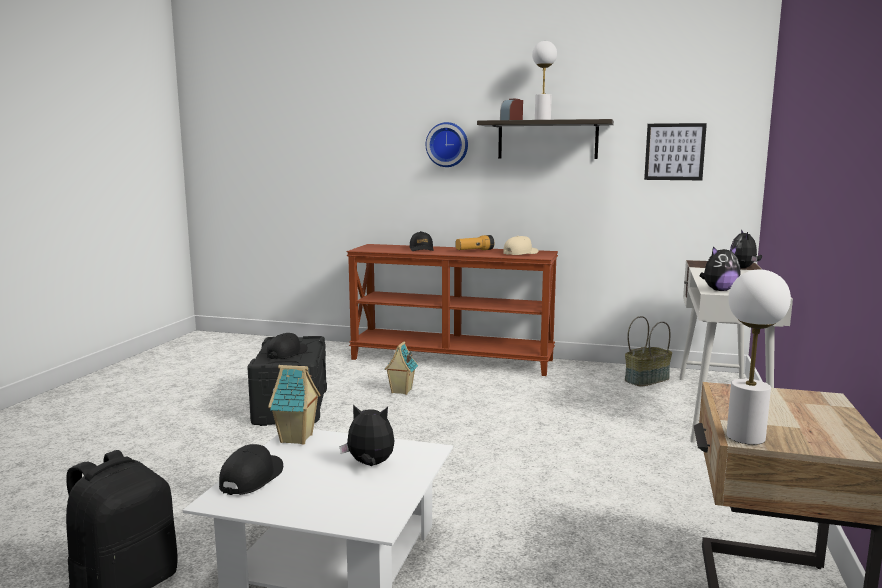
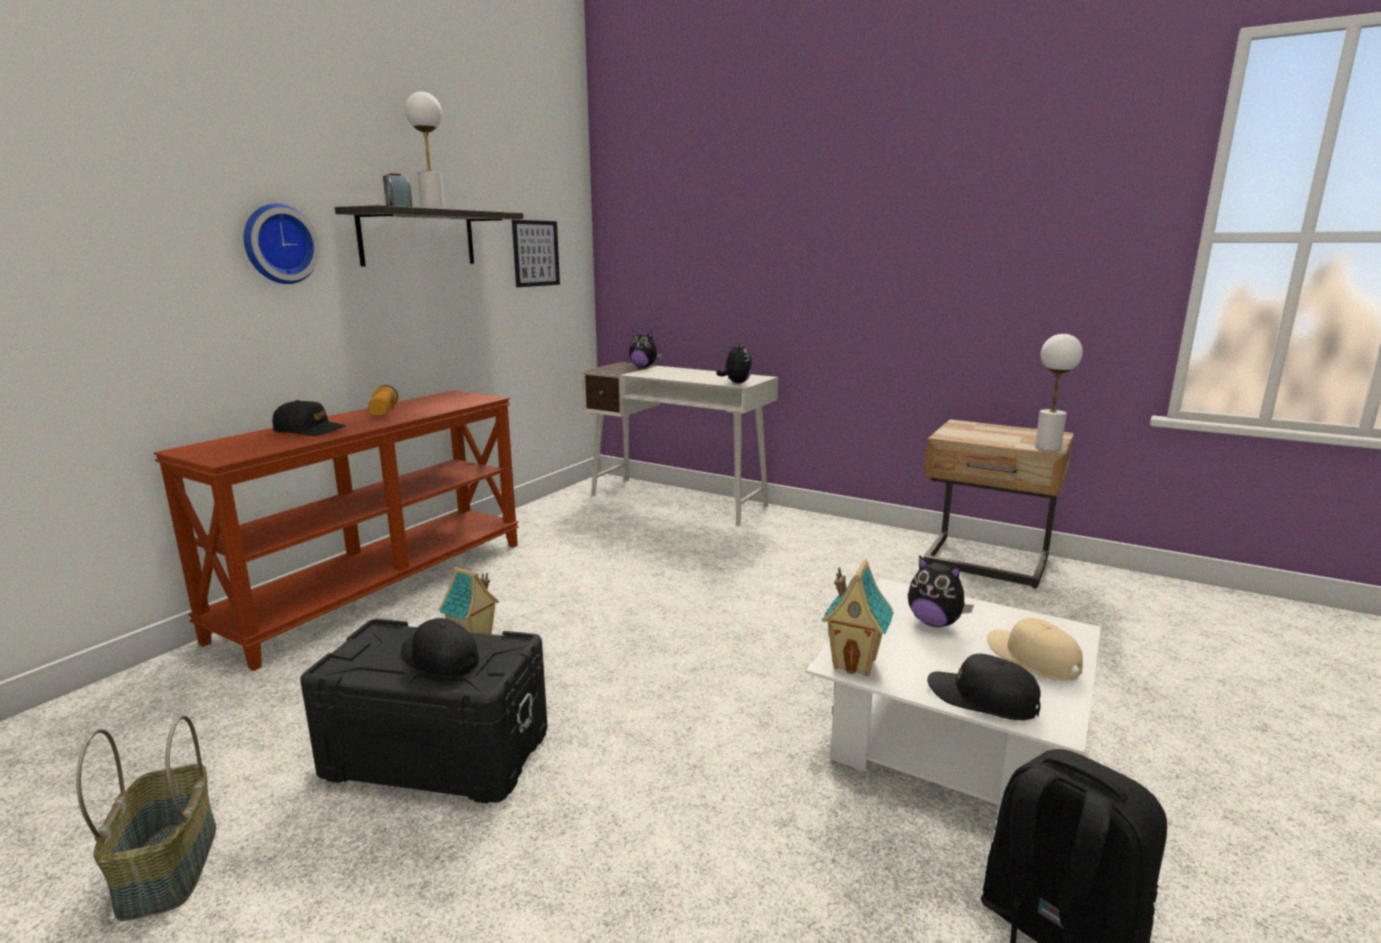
camera: 75 degrees left, 5 degrees up
plush toy [339,404,394,466] -> plush toy turned 75 degrees counterclockwise [908,555,974,627]
beige cap [503,236,538,255] -> beige cap moved to [987,618,1083,681]
basket [625,316,672,387] -> basket moved to [76,715,216,921]

